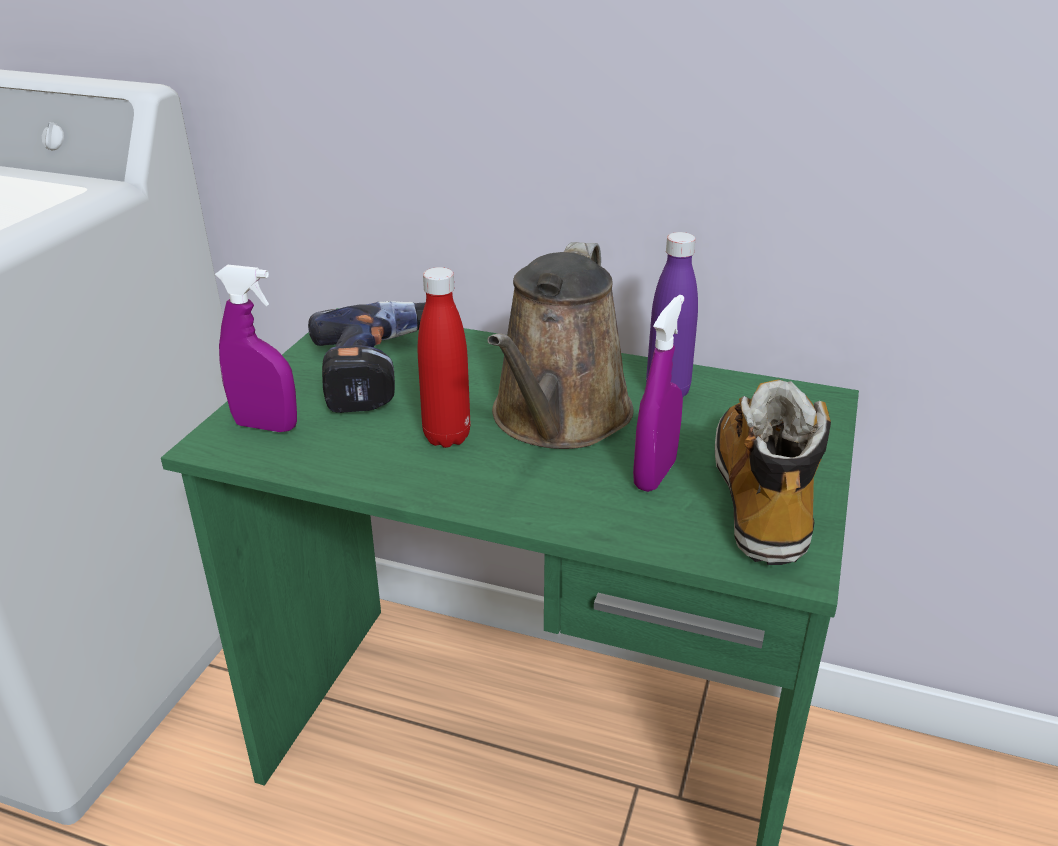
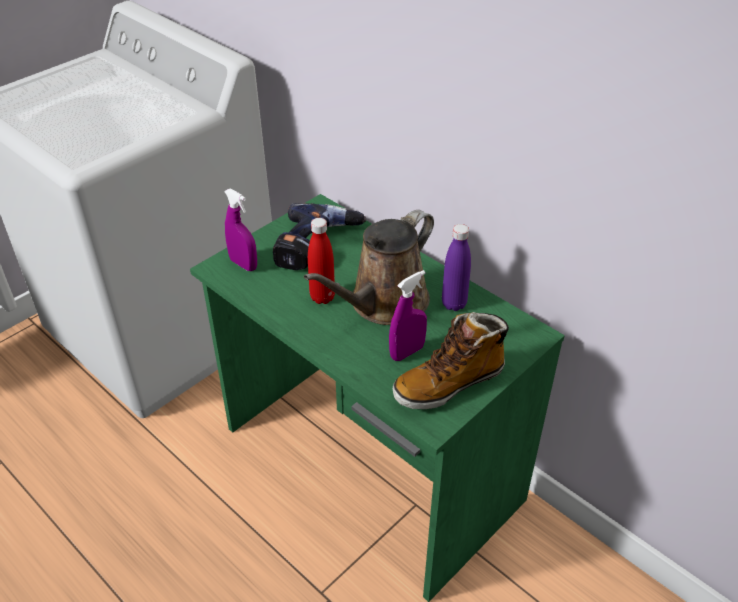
camera: 25 degrees right, 10 degrees up
boot [715,379,831,565] -> boot turned 150 degrees counterclockwise [393,312,509,409]

